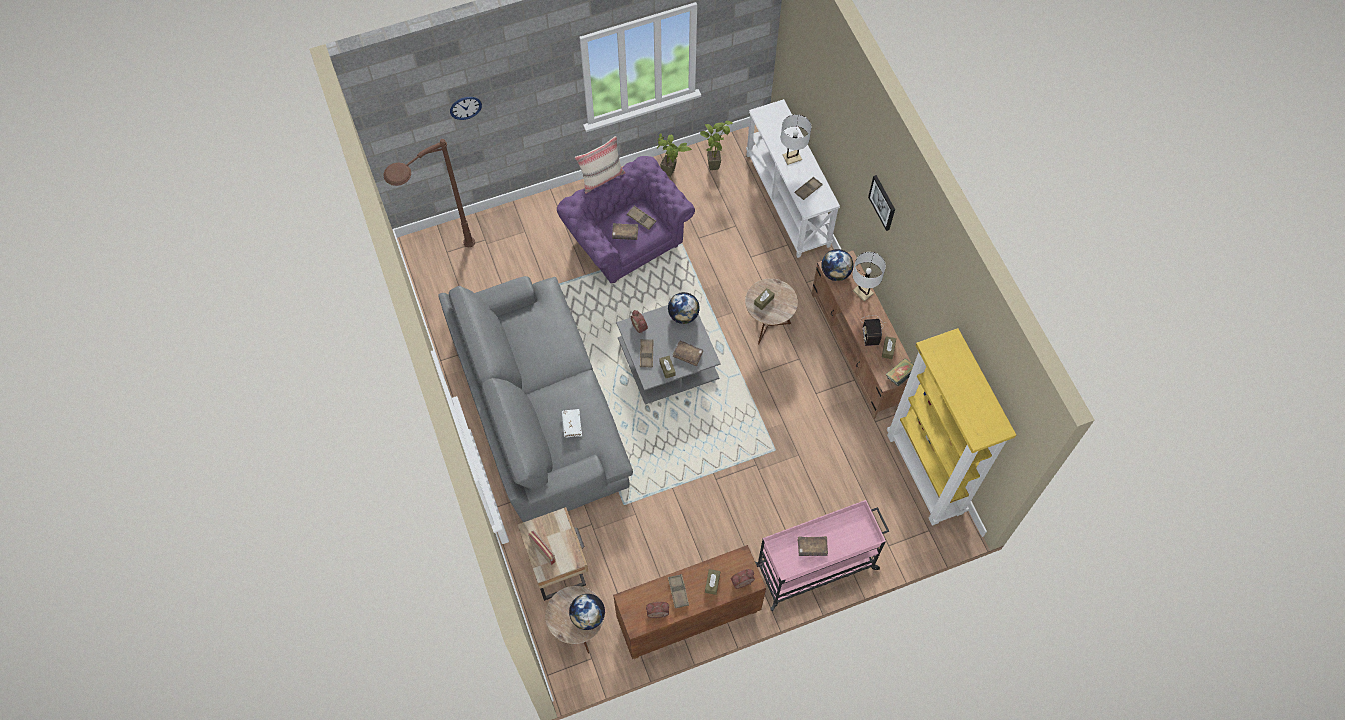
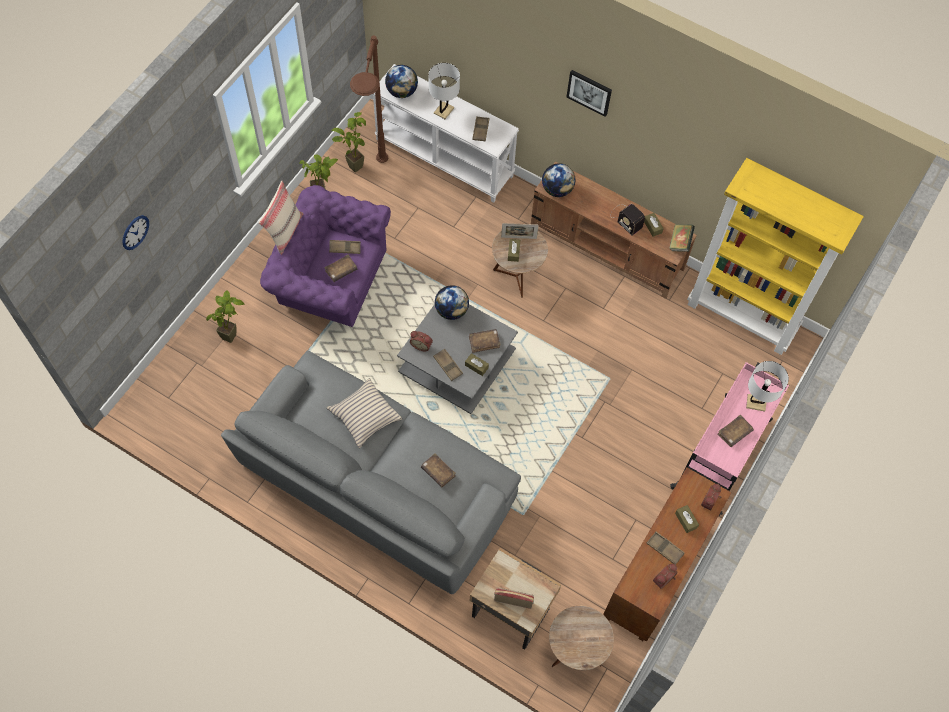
camera: 40 degrees left, 0 degrees up
brown floor lamp [383,139,475,247] -> brown floor lamp moved to [350,35,388,163]
white book [561,409,582,437] -> brown book [421,453,456,487]
globe [569,594,605,630] -> globe moved to [385,65,418,98]
white table lamp [852,252,886,302] -> white table lamp moved to [746,361,789,412]
none -> potted plant [206,290,244,343]
none -> beige pillow [327,378,402,448]
none -> picture frame [501,223,539,239]

